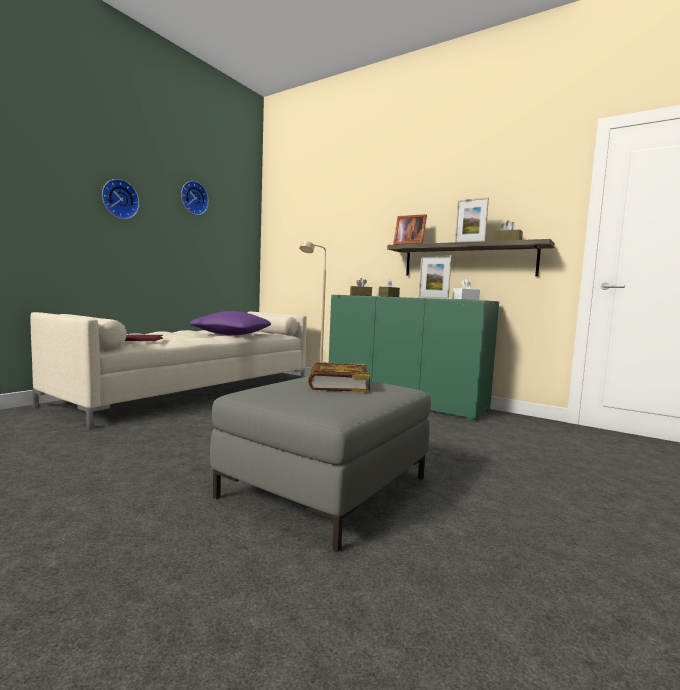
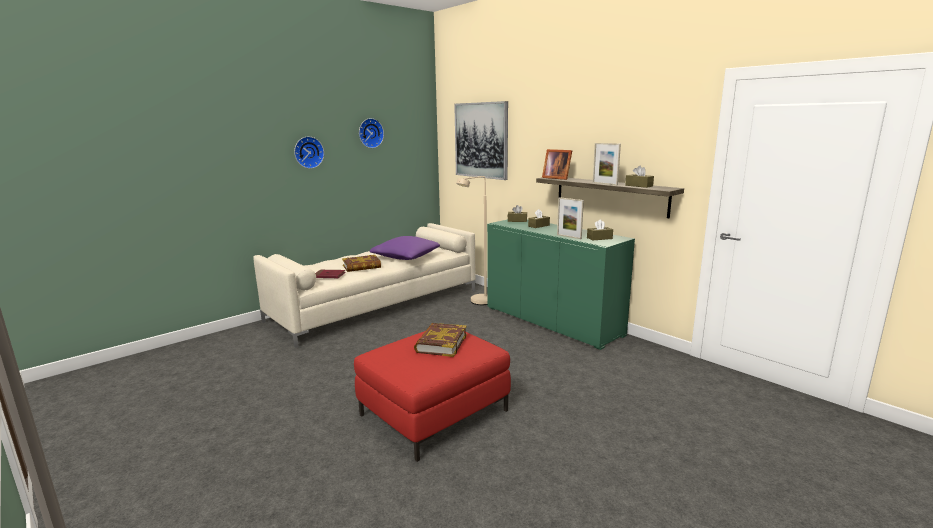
camera: 15 degrees right, 10 degrees up
grey ottoman [210,376,431,552] -> red ottoman [354,331,511,462]
white tissue box [453,279,480,300] -> brown tissue box [587,219,613,241]
none -> book [342,255,381,272]
none -> picture [454,101,508,180]

